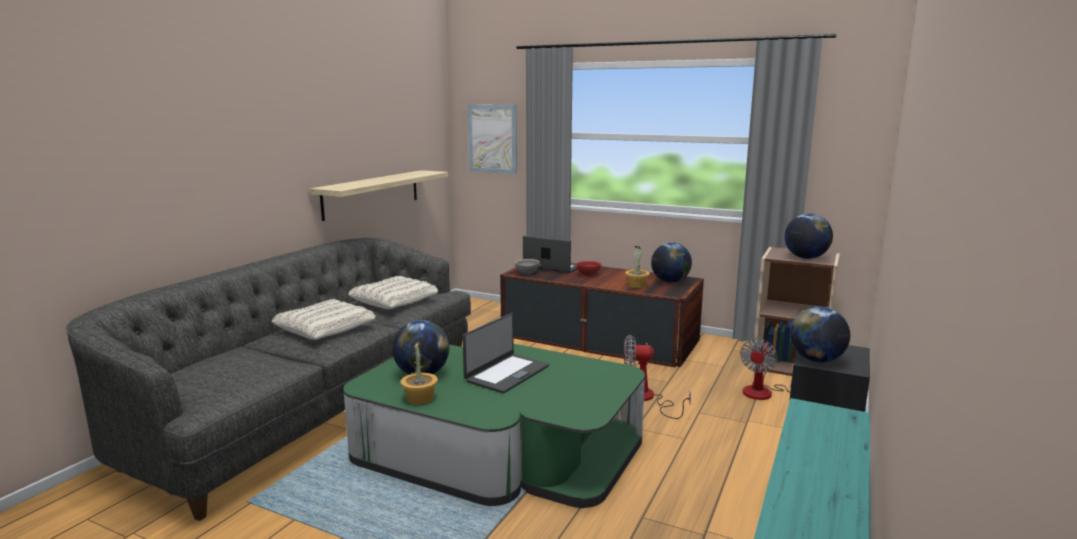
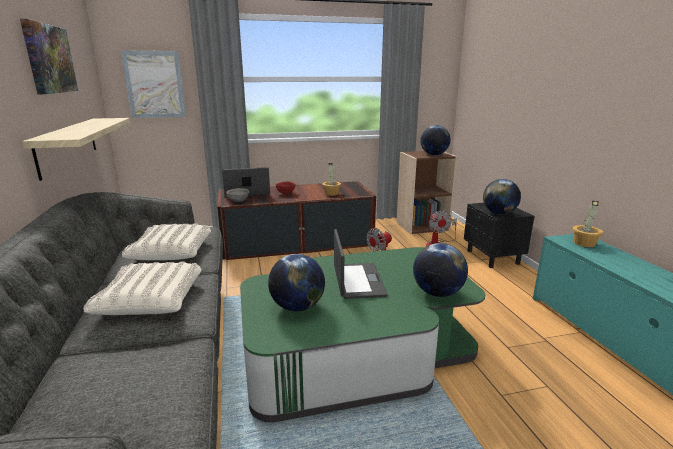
camera: 40 degrees left, 5 degrees up
potted plant [401,341,438,405] -> potted plant moved to [572,201,603,247]
globe [651,242,692,283] -> globe moved to [413,243,468,297]
none -> picture [20,19,78,94]

